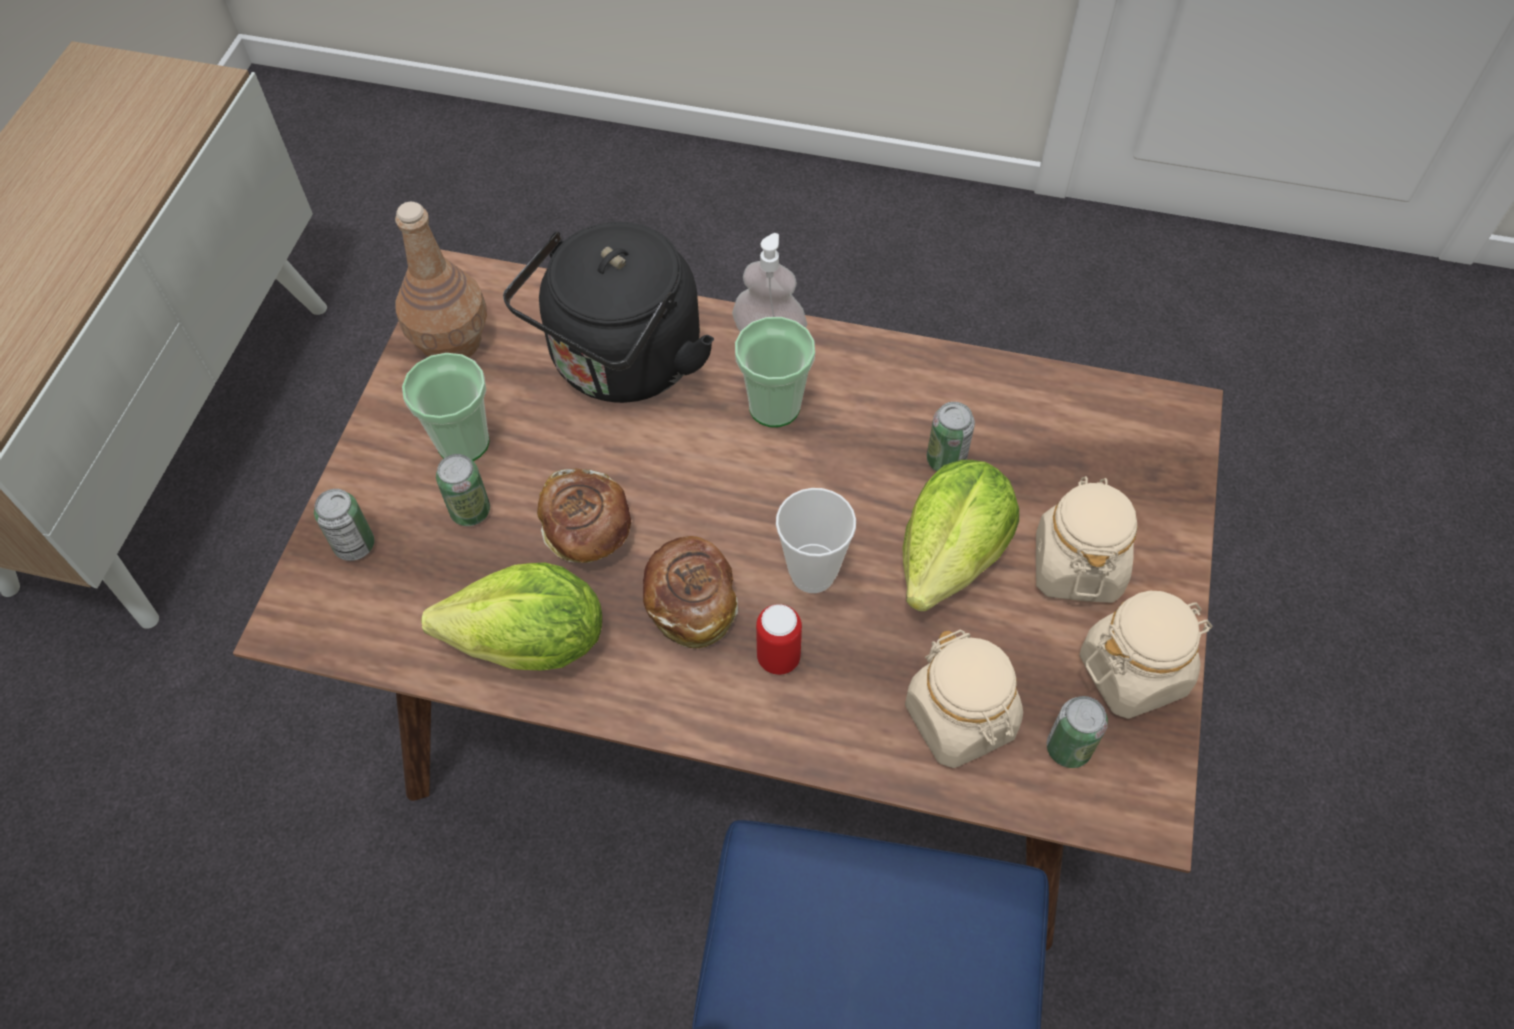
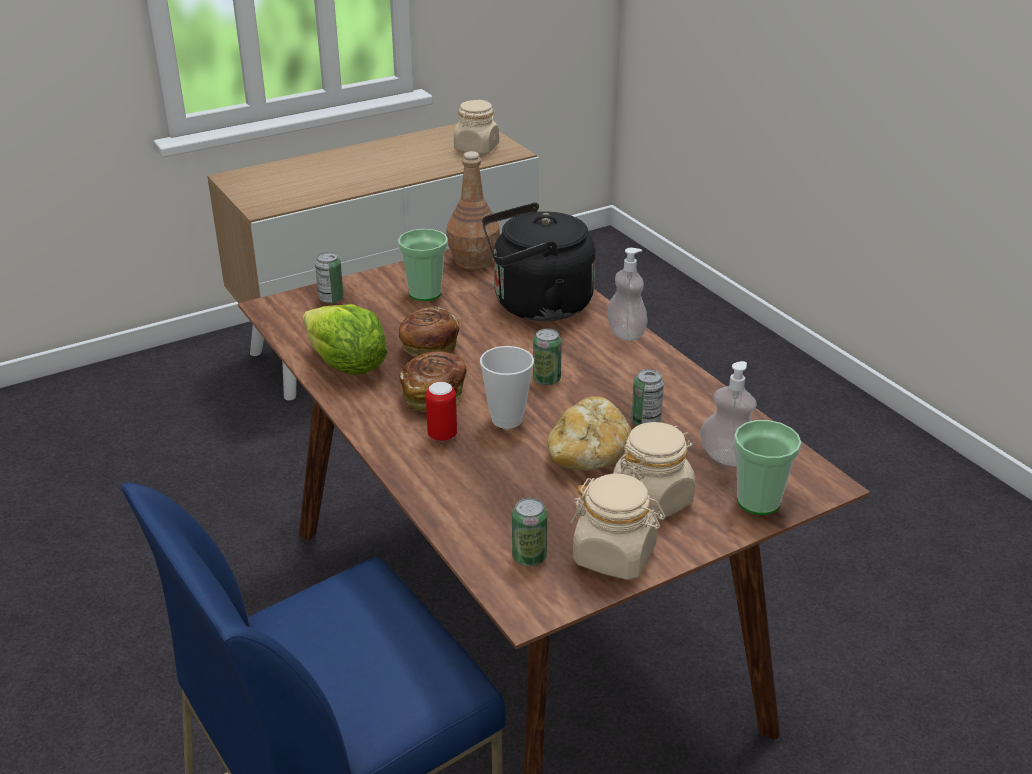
camera: 45 degrees right, 25 degrees down
can [436,454,490,526] -> can moved to [533,328,562,385]
cup [735,317,815,427] -> cup moved to [734,420,802,515]
lettuce [902,460,1019,611] -> bread [547,396,632,471]
beige jar [905,629,1023,768] -> beige jar moved to [454,100,499,154]
none -> soap dispenser [700,361,757,467]

